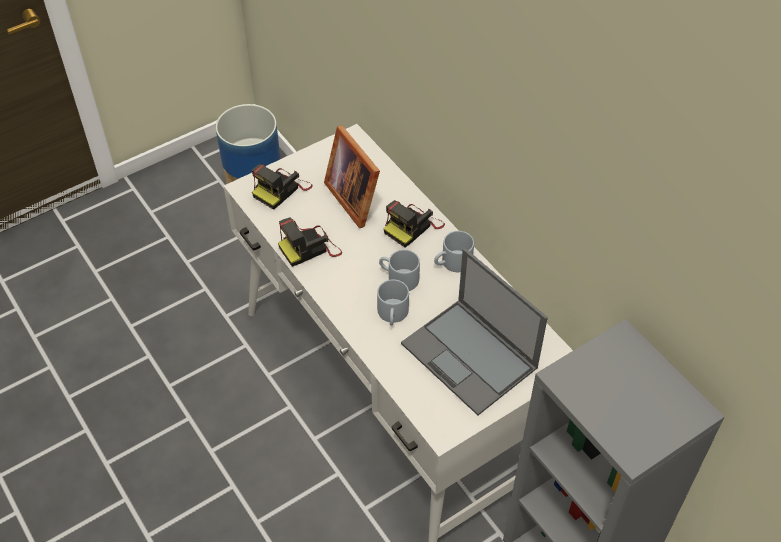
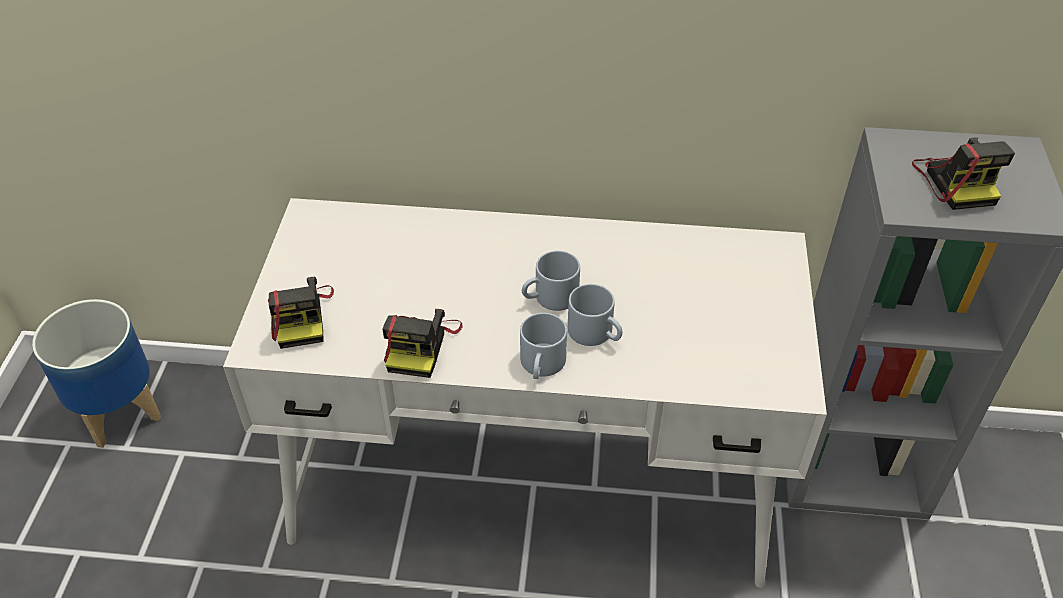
camera: 50 degrees left, 5 degrees down
picture frame [324,125,380,228] -> none
camera [383,200,445,248] -> camera moved to [912,137,1015,210]
laptop [401,248,548,415] -> none
grey mug [434,231,474,272] -> grey mug moved to [520,313,567,379]

